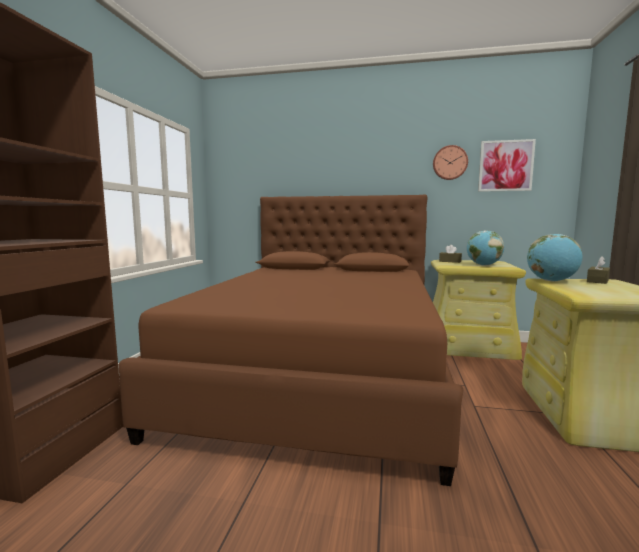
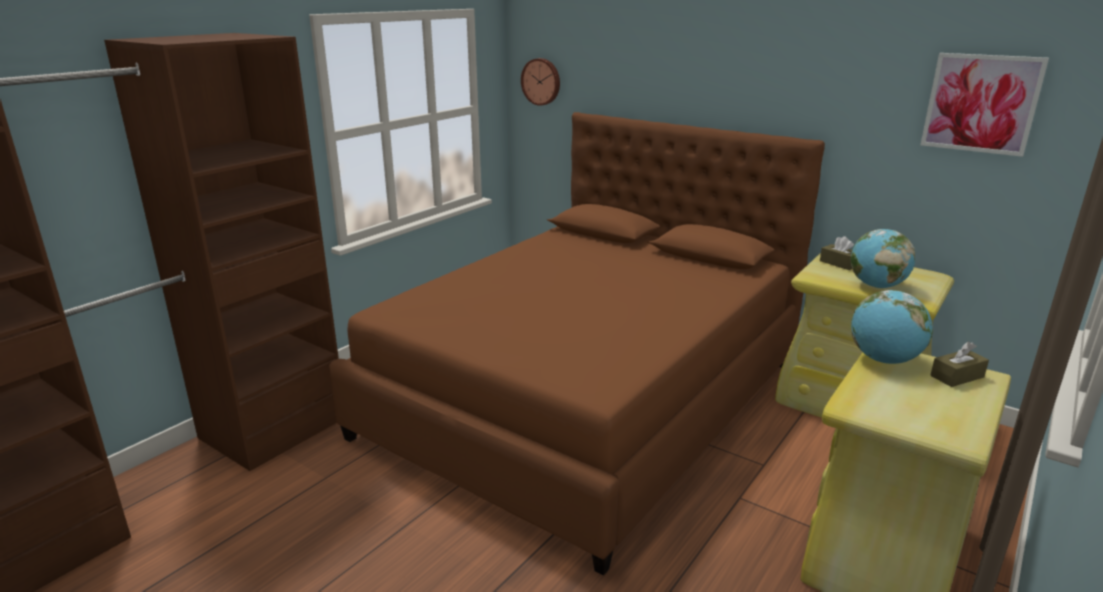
camera: 25 degrees right, 15 degrees up
wall clock [433,145,468,180] -> wall clock moved to [521,58,560,106]

